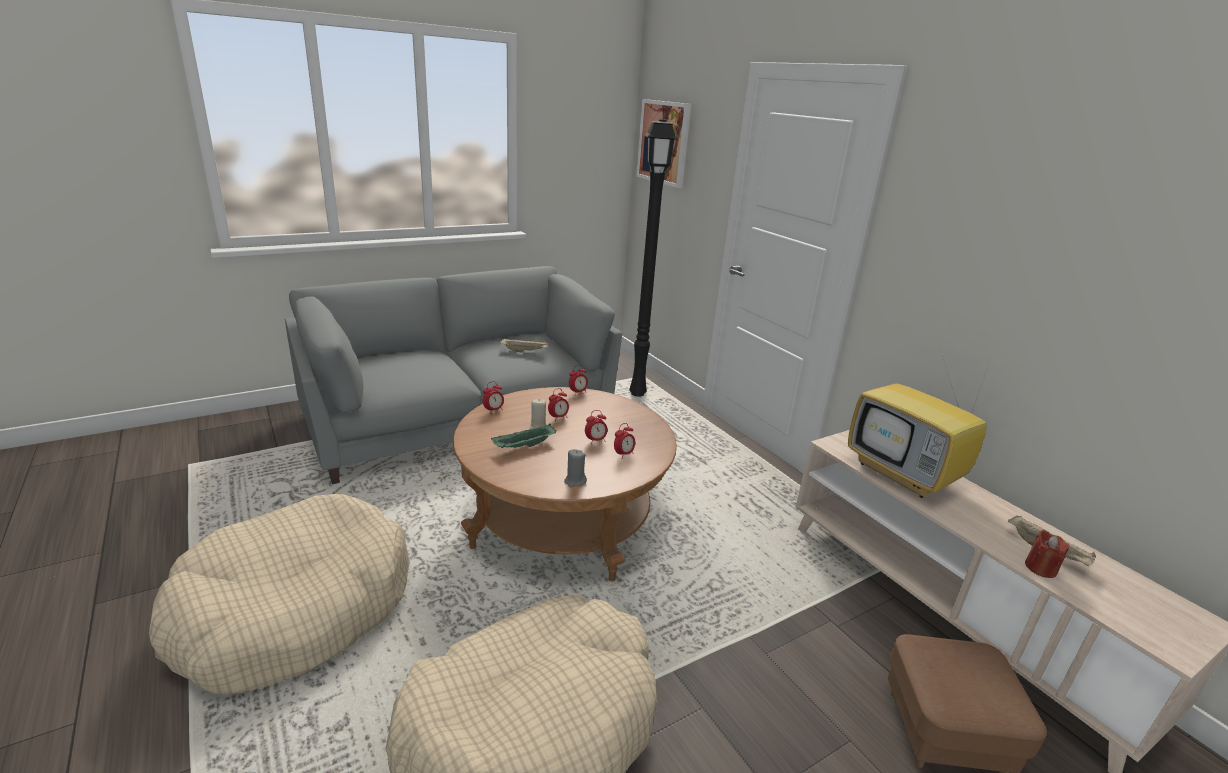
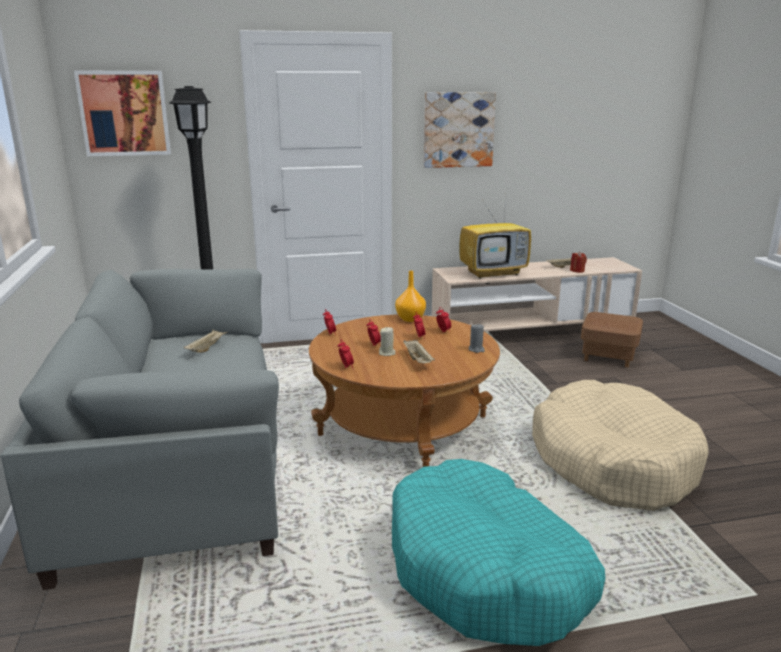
camera: 70 degrees left, 5 degrees down
beige dog bed [149,494,410,695] -> turquoise dog bed [392,459,605,646]
green tray [491,424,556,448] -> beige tray [403,340,435,363]
none -> orange vase [395,271,426,322]
none -> picture [424,92,496,168]

